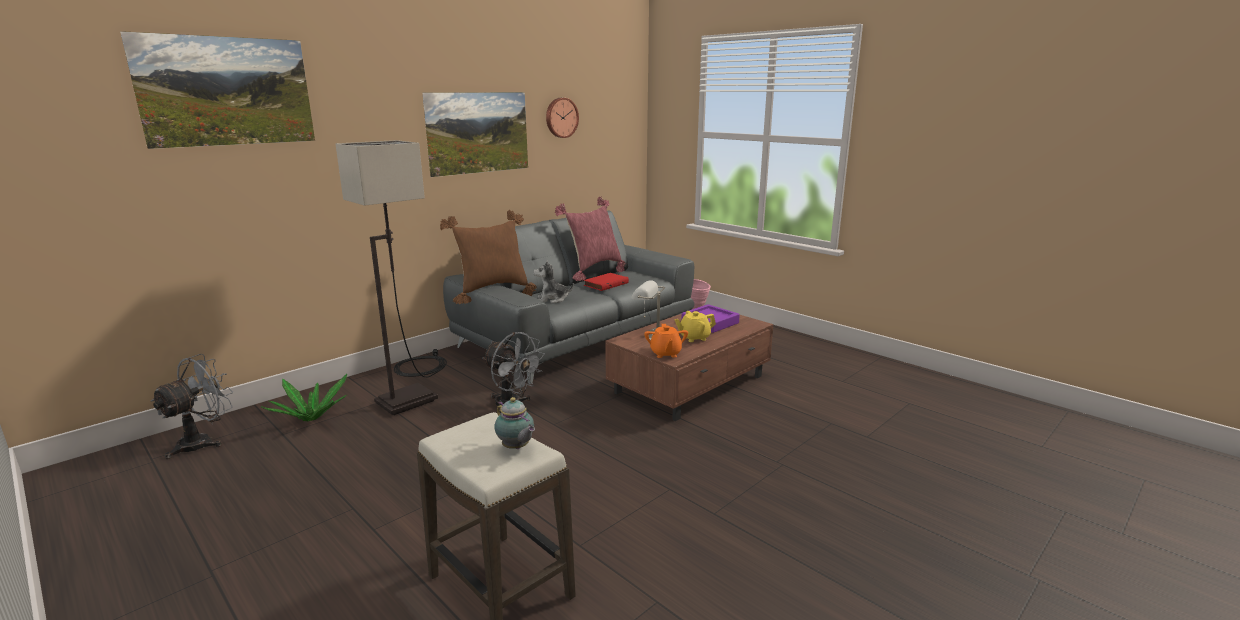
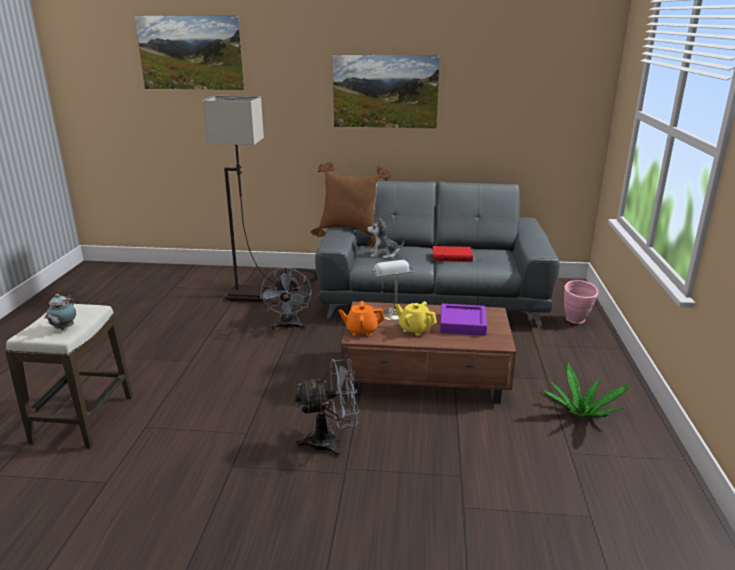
camera: 50 degrees right, 5 degrees up
grey fan [151,354,233,459] -> grey fan moved to [295,359,359,457]
potted plant [262,374,347,421] -> potted plant moved to [542,362,631,418]
plush toy [533,261,574,303] -> plush toy turned 45 degrees counterclockwise [367,219,404,259]
wall clock [546,98,579,138] -> none
red pillow [555,197,626,281] -> none
orange teapot [644,324,688,358] -> orange teapot turned 45 degrees clockwise [339,301,385,336]

